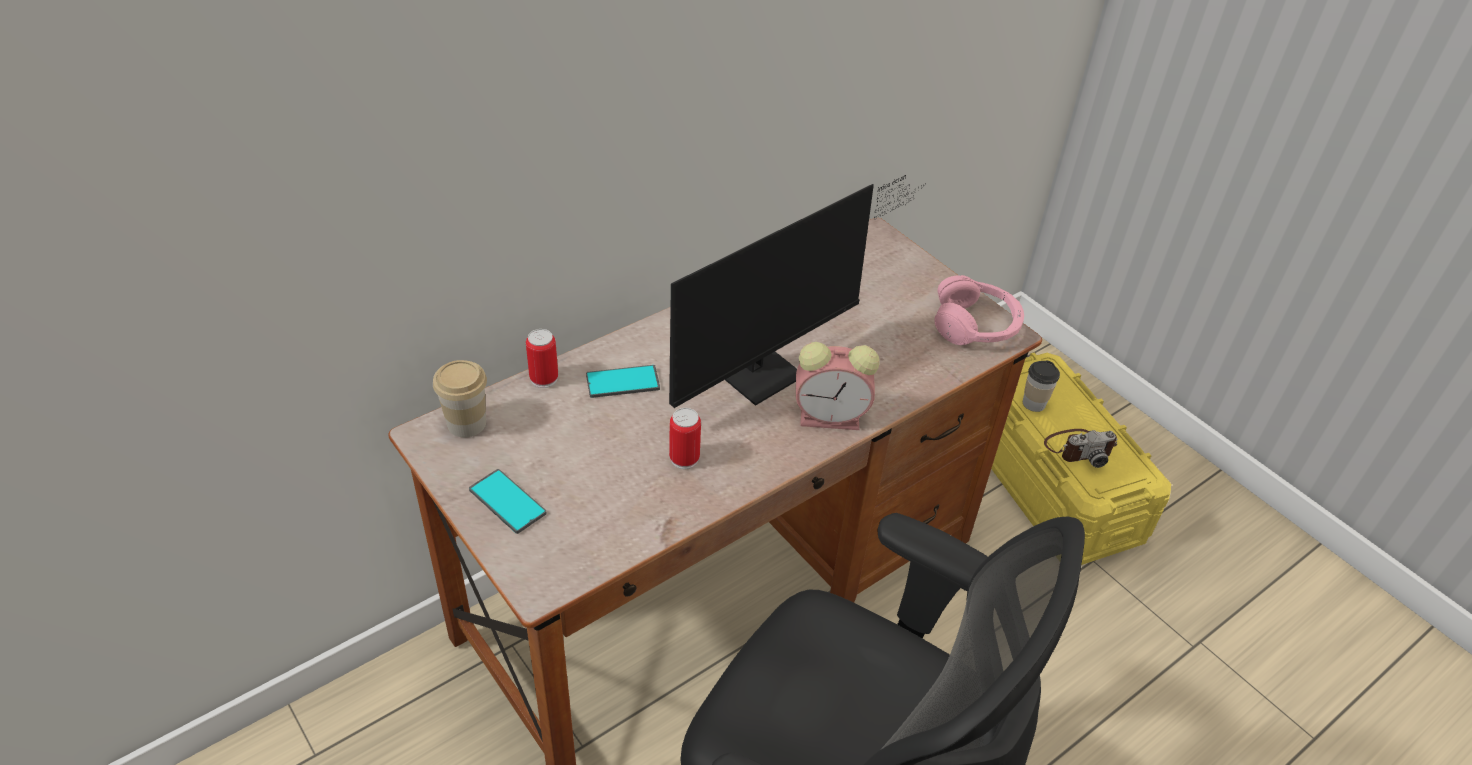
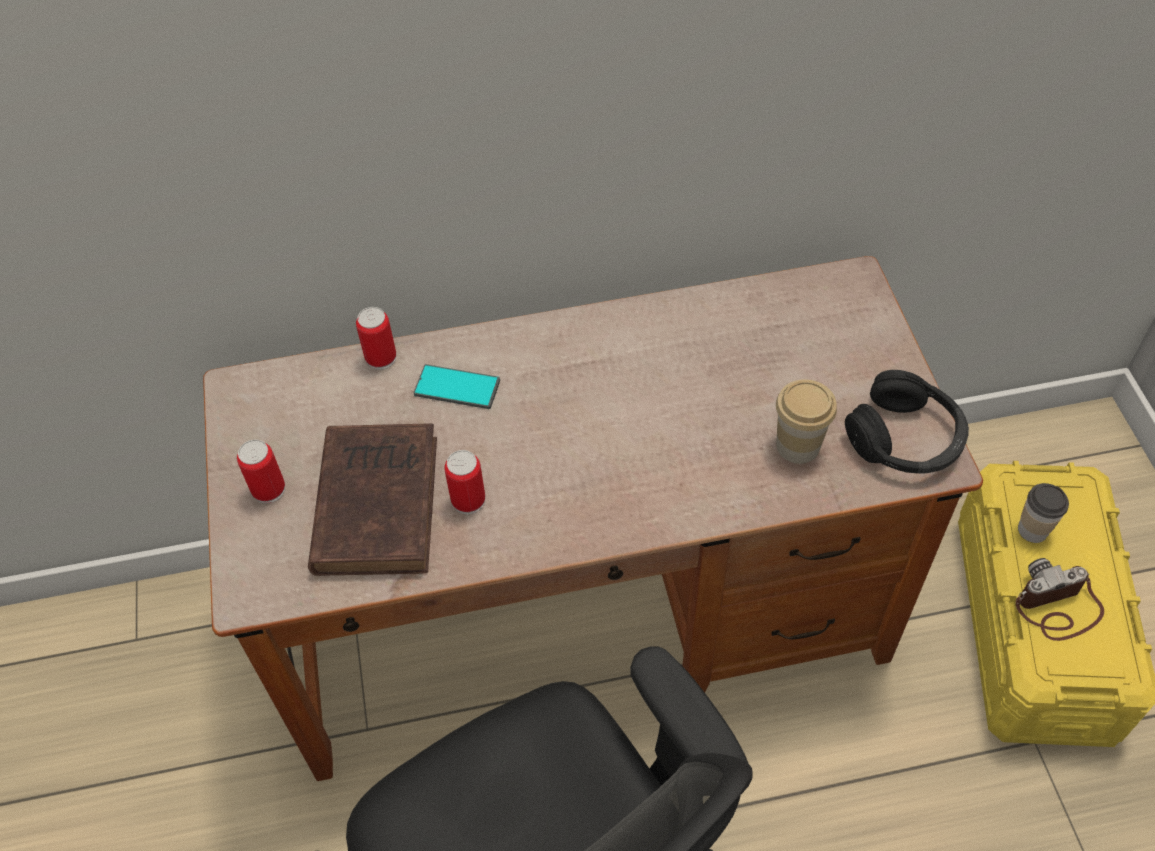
camera: 30 degrees right, 10 degrees up
cup [433,360,487,438] -> cup moved to [776,379,837,464]
phone [469,469,547,534] -> can [237,439,285,503]
monitor [669,175,926,408] -> none
alarm clock [796,342,879,430] -> none
pink headphones [934,275,1024,345] -> black headphones [845,370,969,474]
camera [1044,429,1118,468] -> camera turned 150 degrees clockwise [1016,558,1104,641]
none -> brown book [308,423,437,576]

